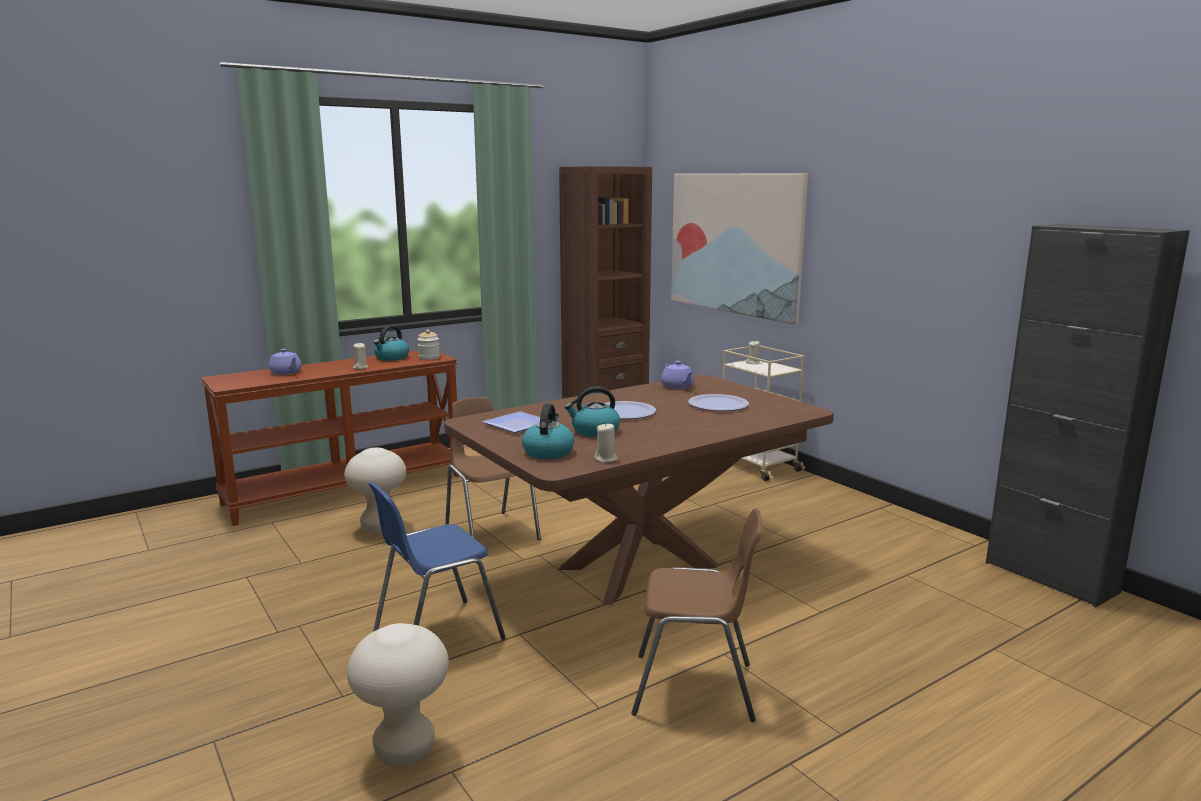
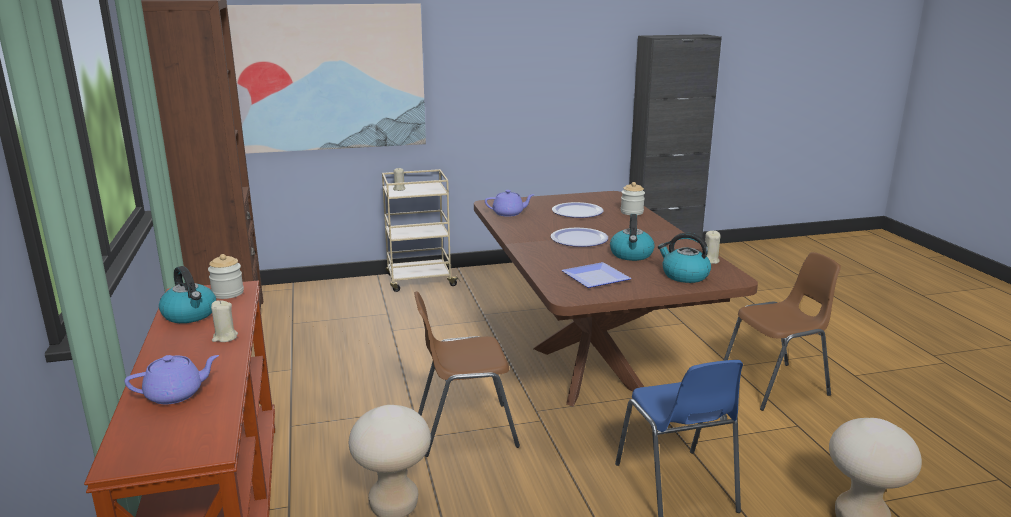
camera: 70 degrees left, 5 degrees up
brown chair [631,508,763,722] -> brown chair turned 45 degrees clockwise [723,252,841,411]
none -> jar [621,182,645,215]

